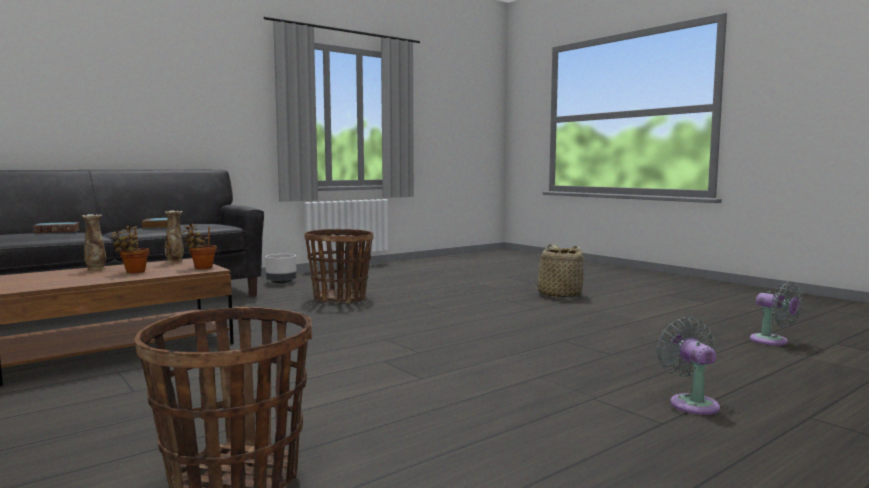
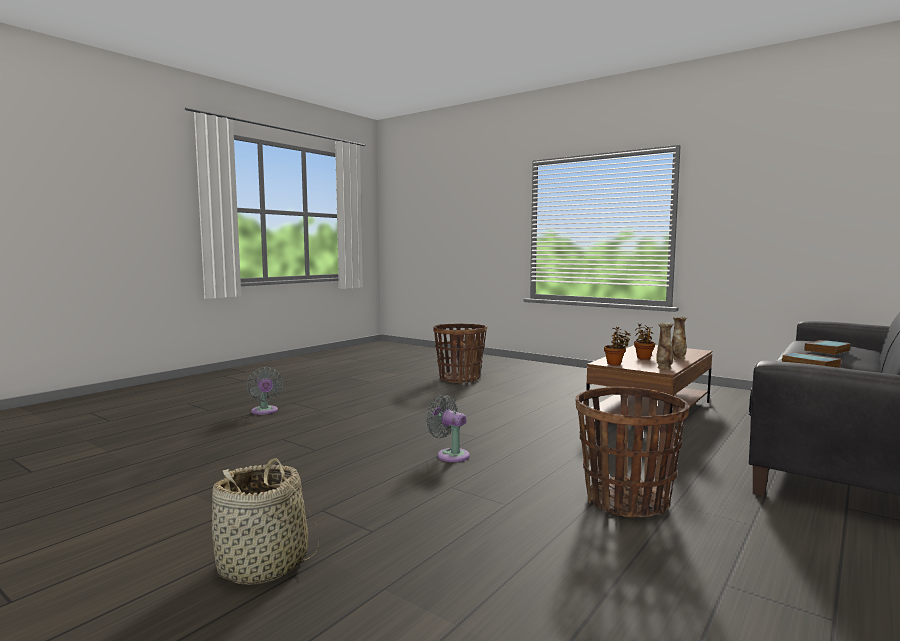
camera: 165 degrees right, 0 degrees up
grey planter [265,254,297,284] -> none
grey fan [750,281,802,345] -> grey fan moved to [426,395,470,462]

